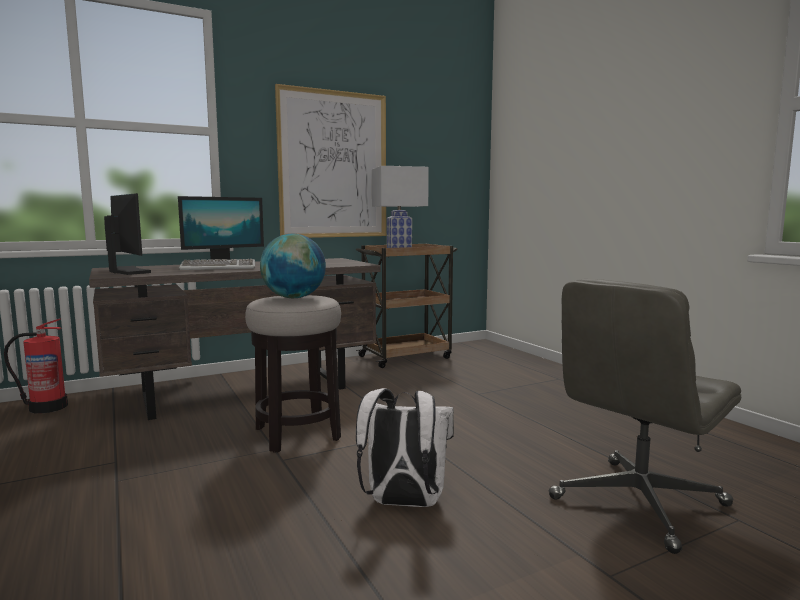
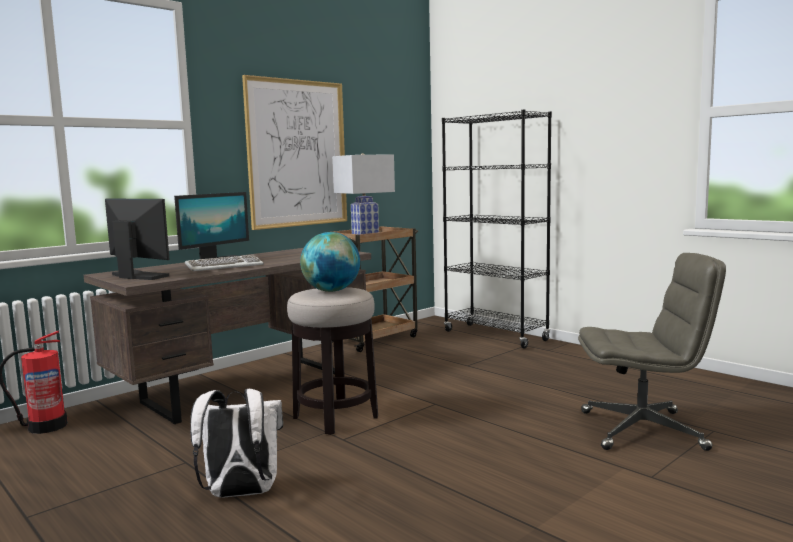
camera: 15 degrees left, 0 degrees up
white backpack [356,388,454,507] -> white backpack moved to [190,389,283,498]
grey office chair [549,279,741,554] -> grey office chair turned 120 degrees counterclockwise [578,253,726,451]
none -> black bookcase [442,110,552,348]

